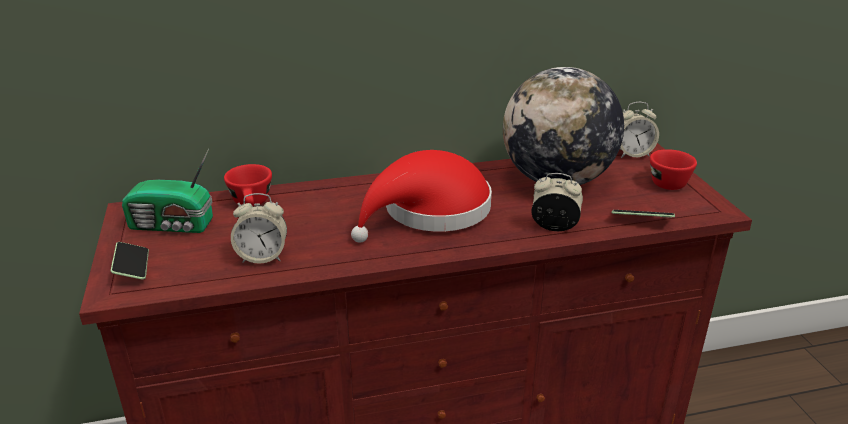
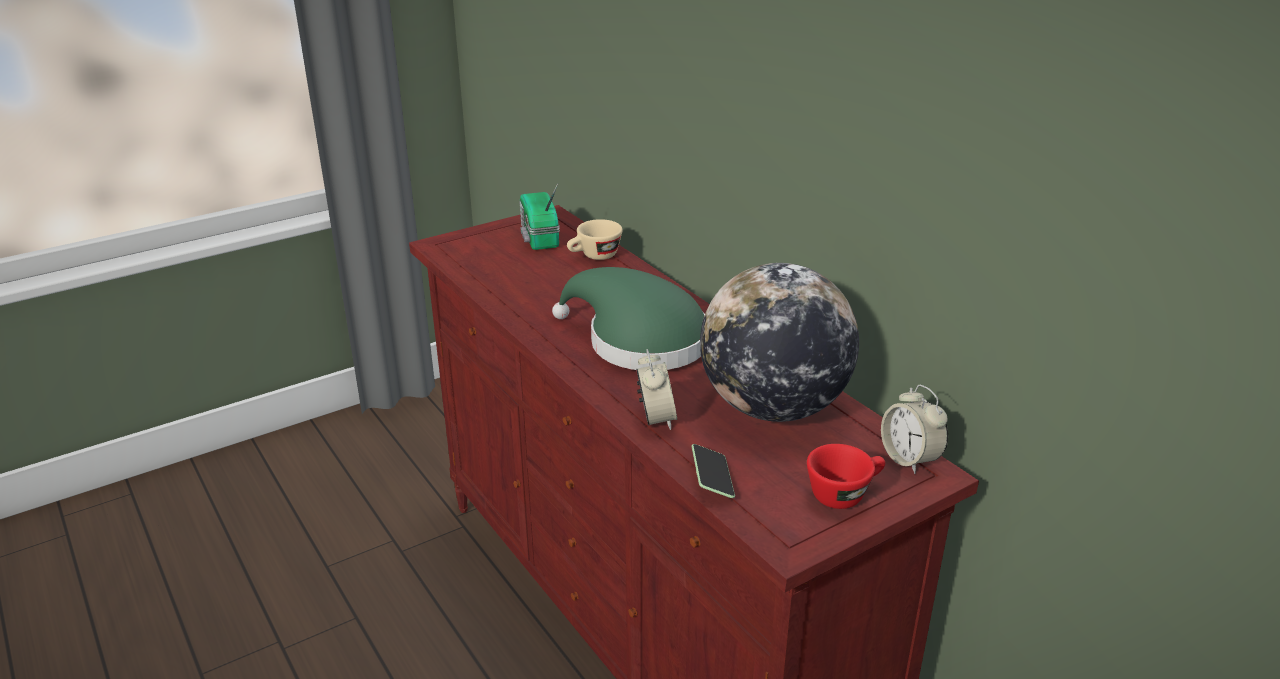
camera: 70 degrees right, 0 degrees up
phone [111,242,149,279] -> none
red cup [224,164,272,206] -> beige cup [567,219,622,260]
alarm clock [231,193,287,264] -> none
red hat [351,150,492,243] -> green hat [552,267,705,370]

